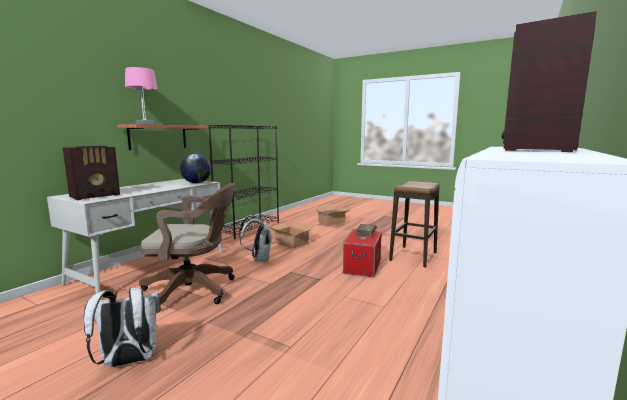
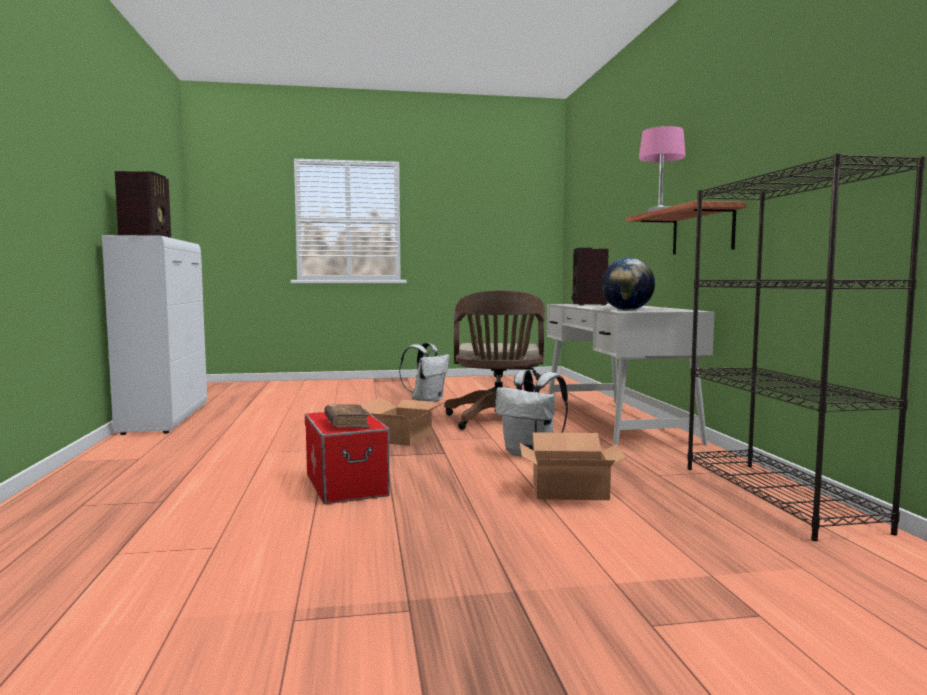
camera: 140 degrees right, 5 degrees down
brown office chair [139,183,235,305] -> brown office chair turned 45 degrees counterclockwise [444,290,545,430]
cardboard box [315,204,350,226] -> cardboard box moved to [361,397,447,446]
stool [389,181,440,268] -> none

